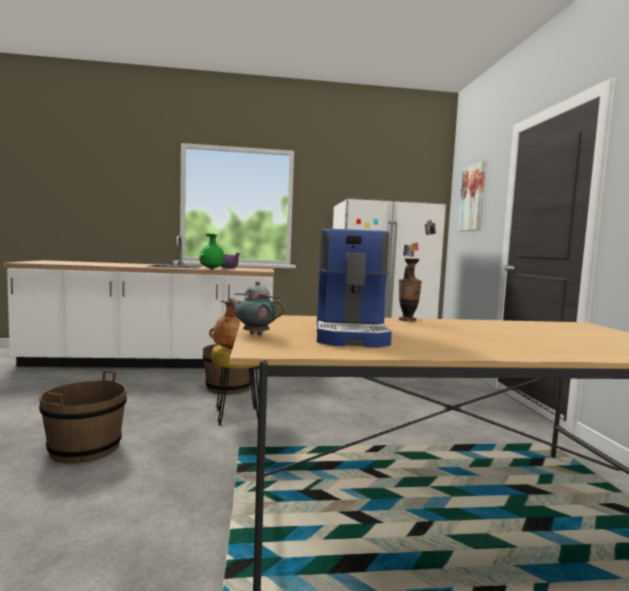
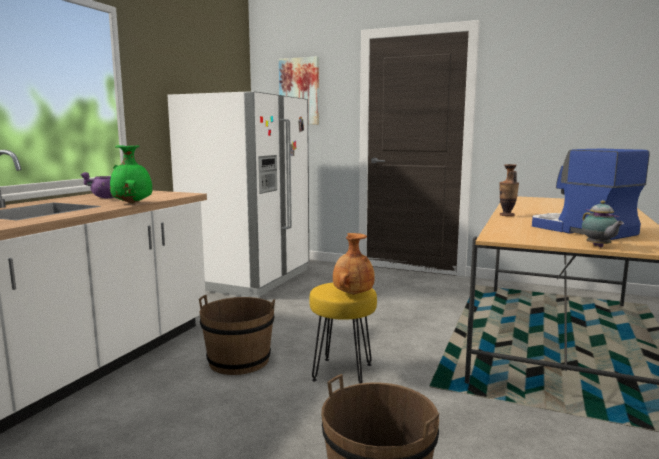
camera: 60 degrees left, 5 degrees up
teapot [228,281,285,335] -> teapot turned 60 degrees counterclockwise [582,200,624,247]
coffee machine [317,228,392,348] -> coffee machine turned 150 degrees counterclockwise [532,149,650,240]

